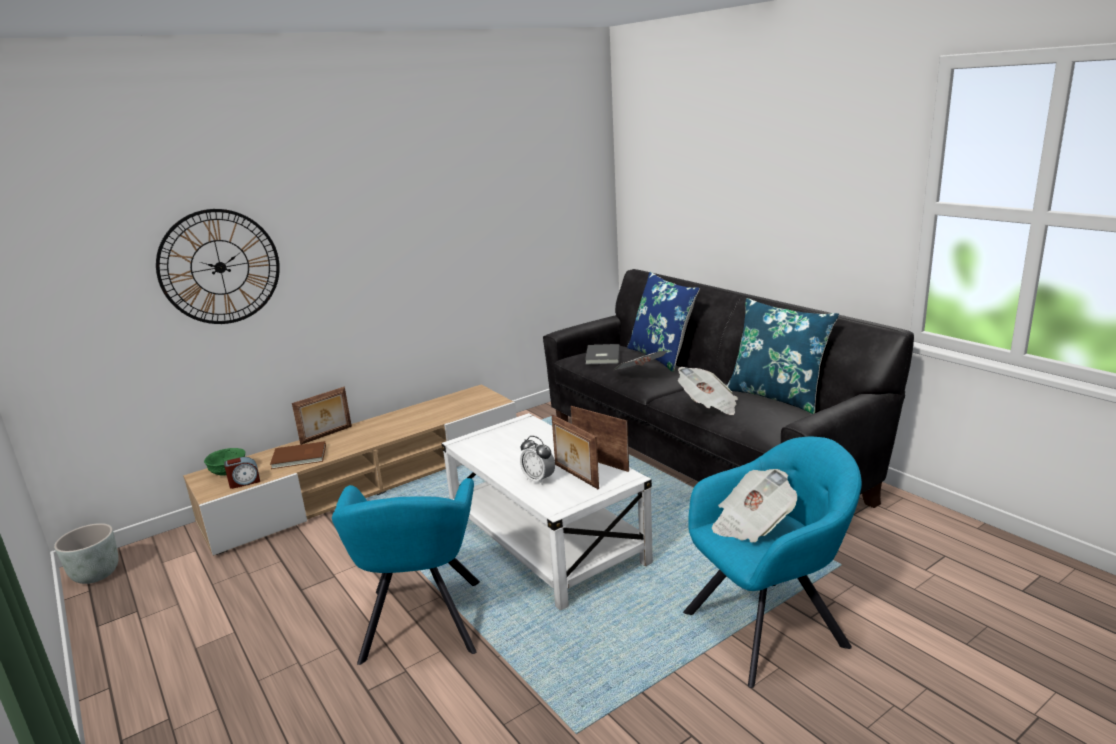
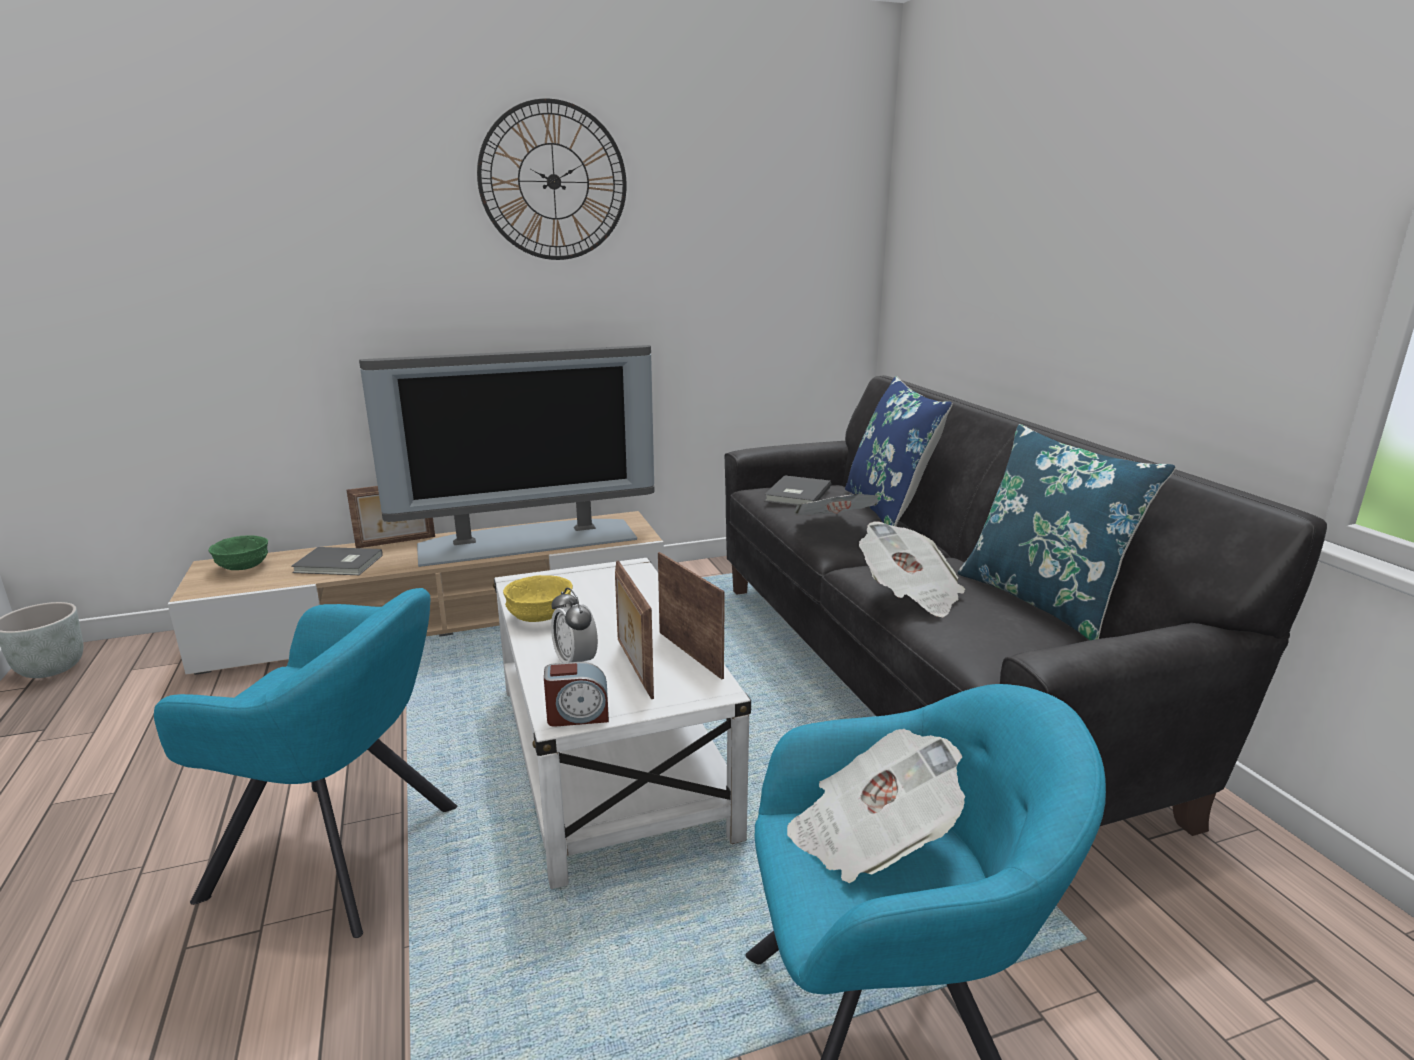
camera: 15 degrees right, 0 degrees up
wall clock [156,209,280,324] -> wall clock moved to [477,98,627,260]
alarm clock [224,457,260,489] -> alarm clock moved to [544,662,609,727]
brown book [270,441,326,469] -> grey book [291,547,383,575]
turquoise armchair [332,478,480,665] -> turquoise armchair turned 90 degrees counterclockwise [154,588,457,938]
none -> television [359,345,654,567]
none -> yellow bowl [503,575,573,622]

